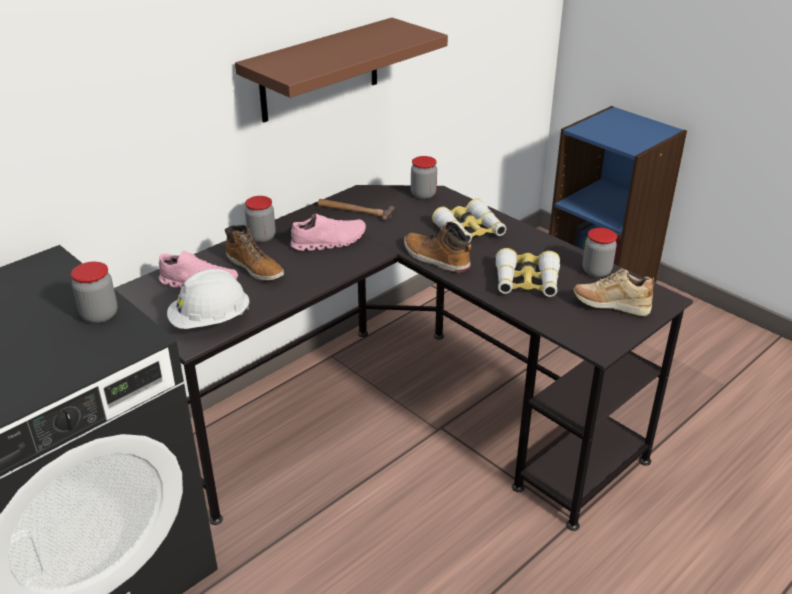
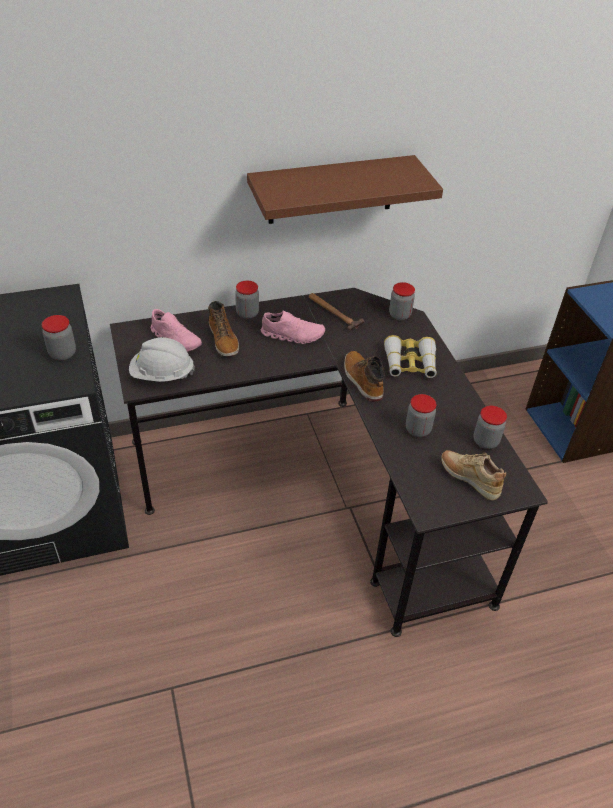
camera: 25 degrees right, 10 degrees up
binoculars [496,248,560,297] -> jar [406,394,436,437]

